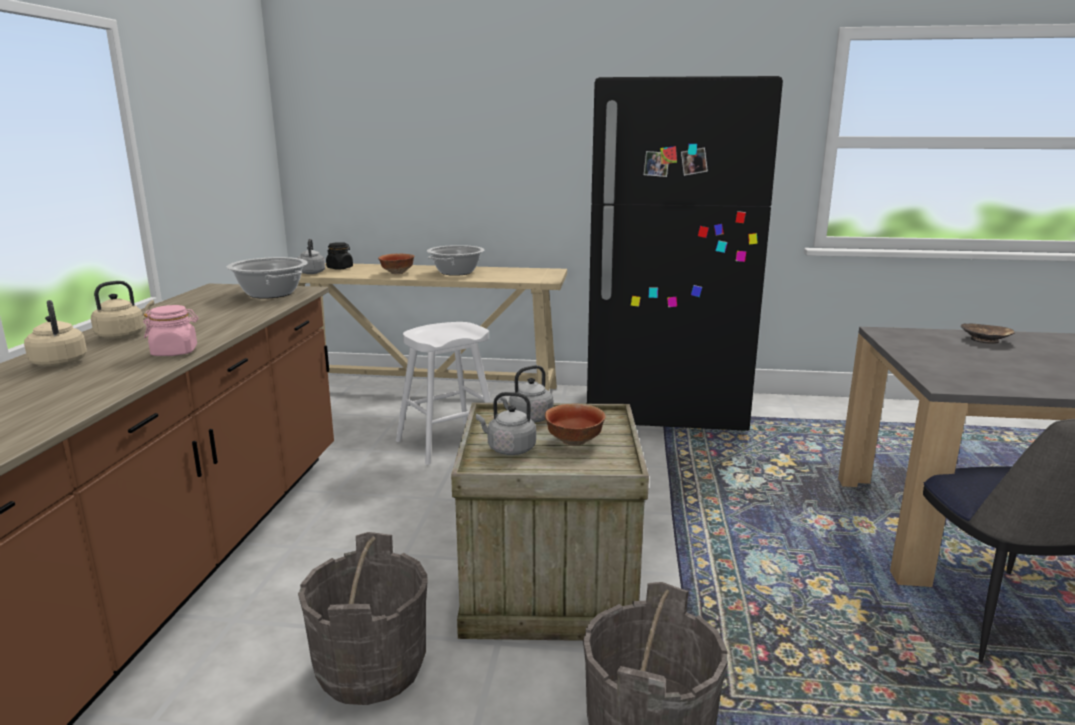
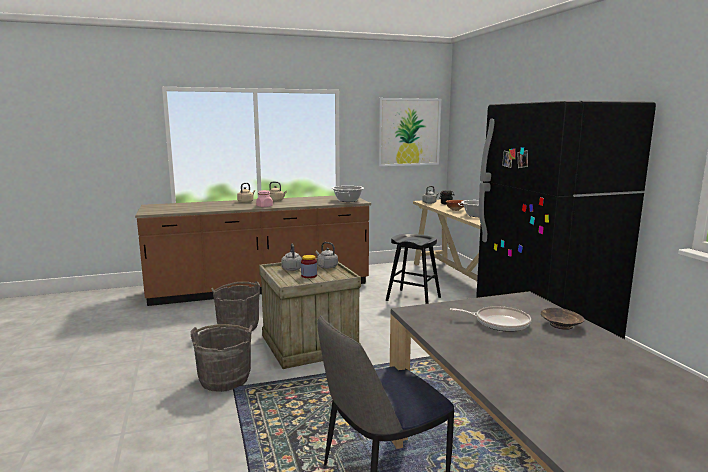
camera: 65 degrees right, 5 degrees down
white stool [396,322,491,465] -> black stool [386,234,441,304]
bowl [545,404,606,446] -> jar [301,255,317,278]
none -> picture [378,98,441,166]
none -> frying pan [450,306,531,332]

